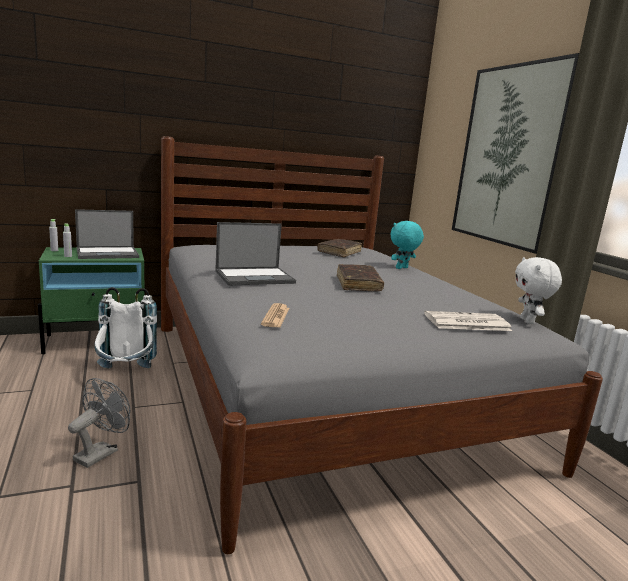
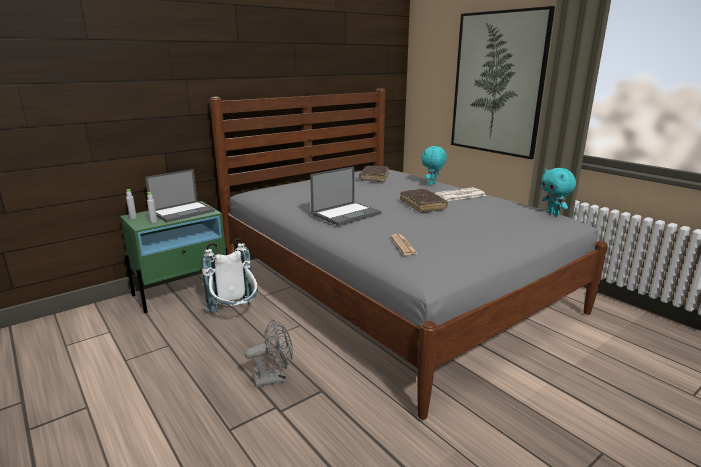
camera: 15 degrees left, 5 degrees up
grey fan [68,378,130,468] -> grey fan turned 60 degrees clockwise [245,319,293,387]
newspaper [424,311,512,331] -> newspaper moved to [434,187,486,201]
white plush toy [515,257,562,324] -> turquoise plush toy [541,168,576,216]

